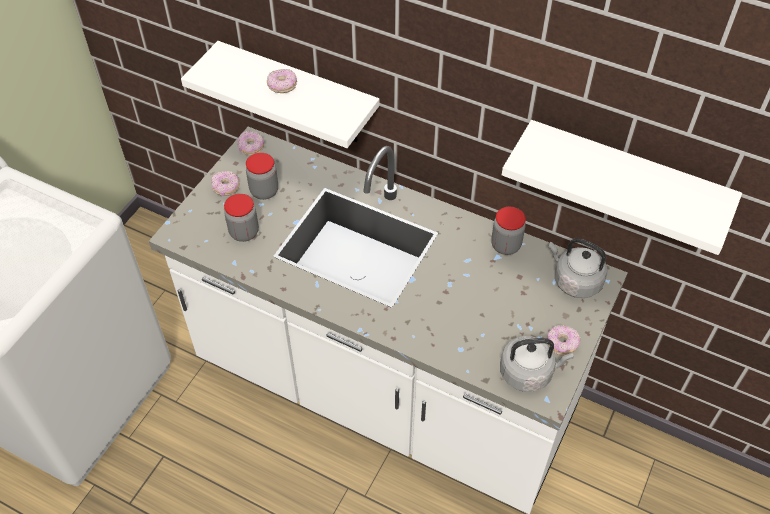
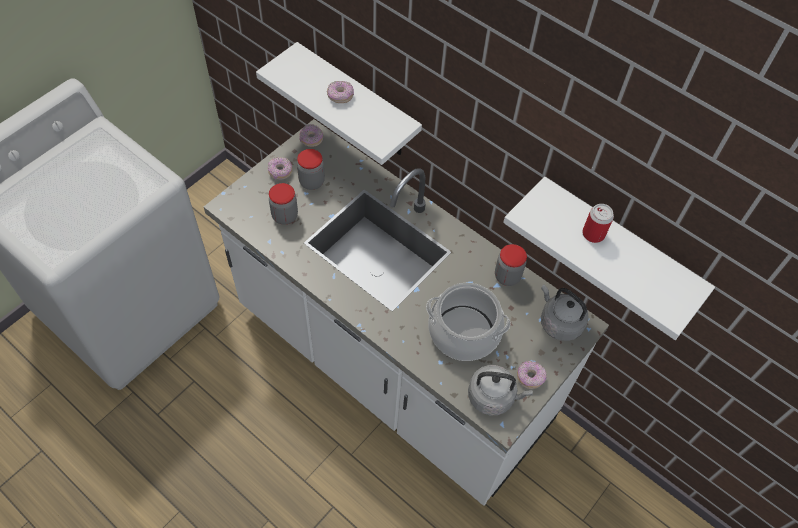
camera: 10 degrees right, 5 degrees up
none -> cooking pot [426,283,511,361]
none -> can [582,204,614,243]

